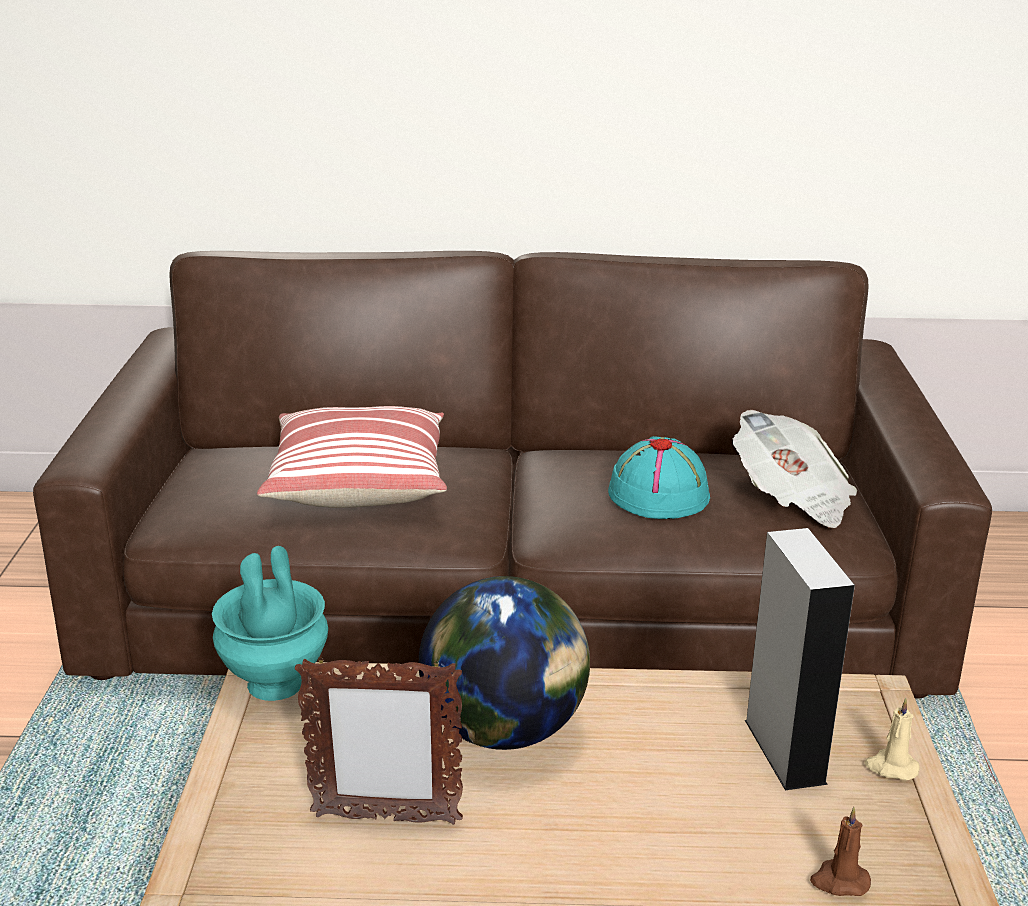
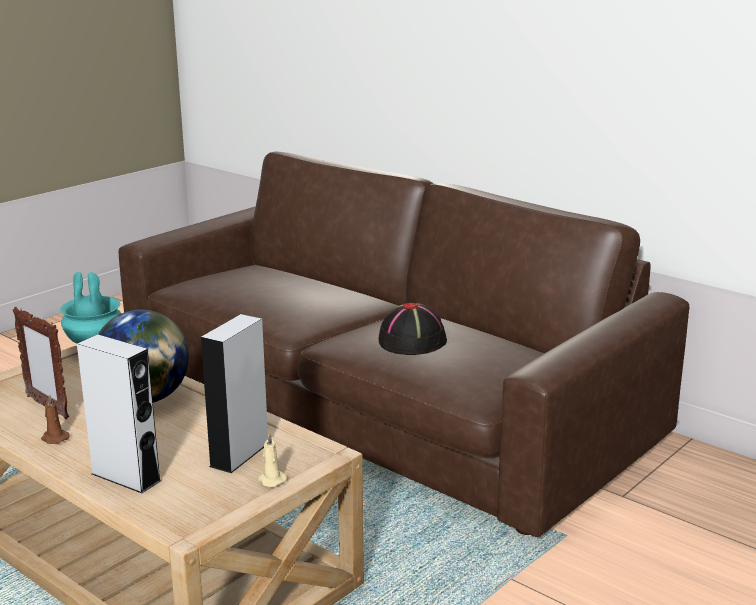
camera: 40 degrees right, 5 degrees down
pillow [257,406,447,508] -> none
turquoise hat [608,436,710,519] -> black hat [379,303,447,355]
newspaper [733,410,858,528] -> none
brown candle [810,807,871,896] -> brown candle moved to [41,394,70,444]
none -> grey speaker [77,334,161,493]

